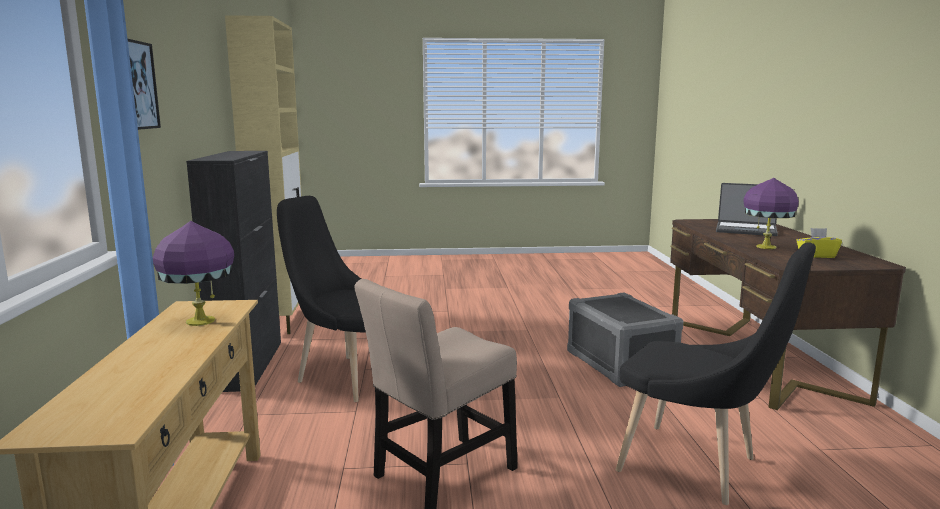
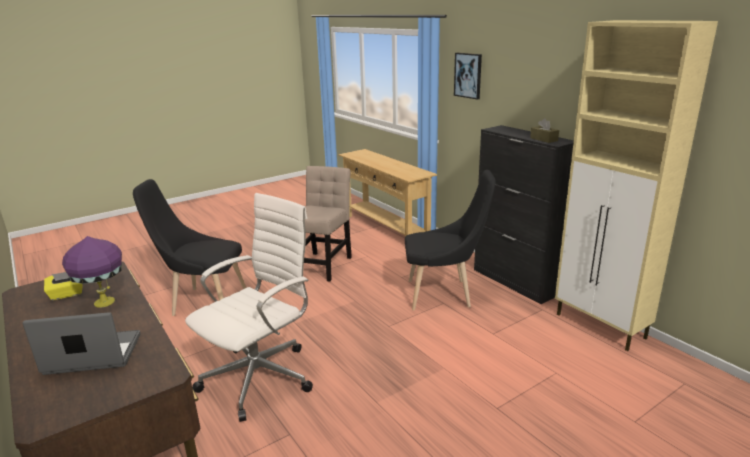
camera: 150 degrees right, 10 degrees up
purple table lamp [153,221,234,326] -> none
grey storage box [567,292,683,387] -> white office chair [185,193,313,422]
none -> brown tissue box [530,118,559,143]

